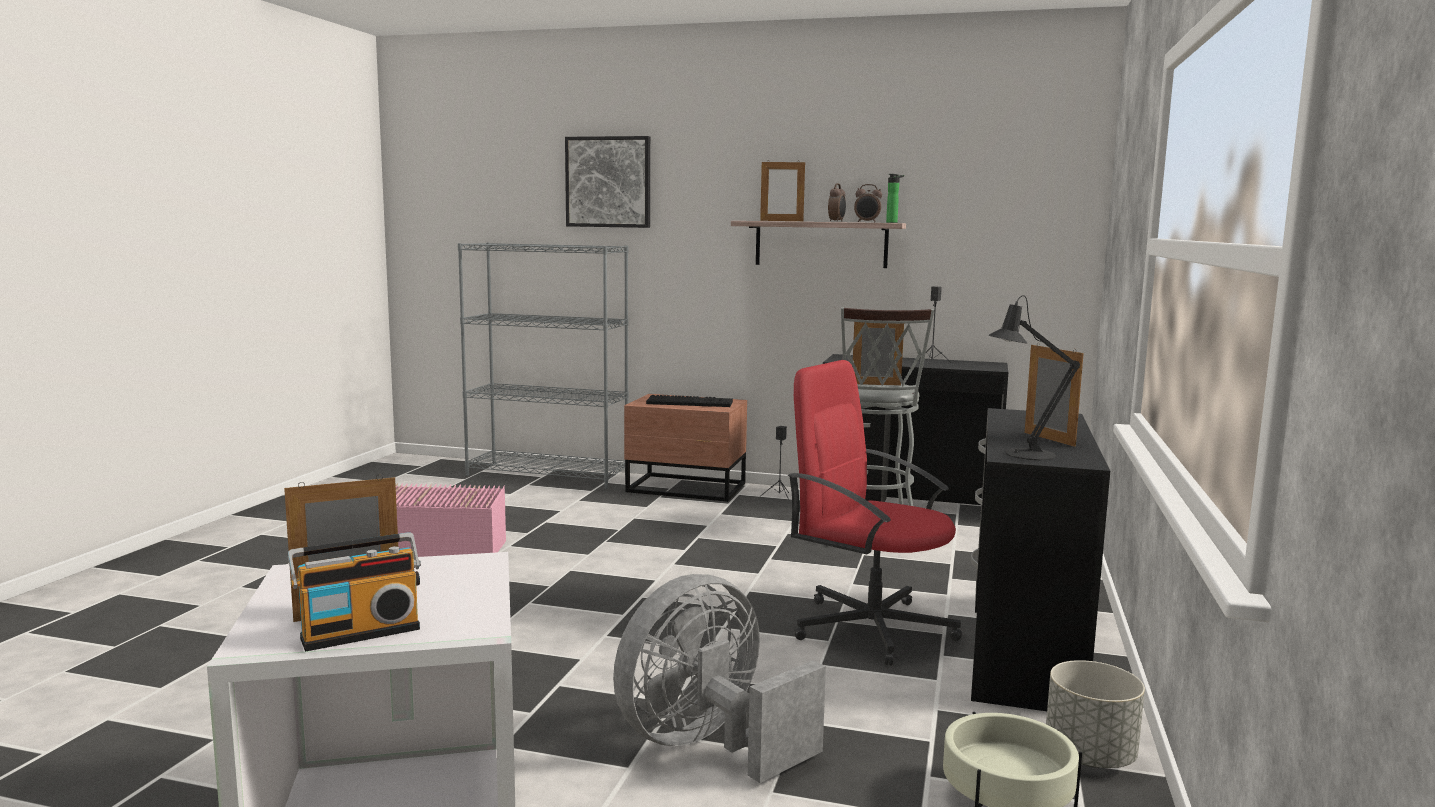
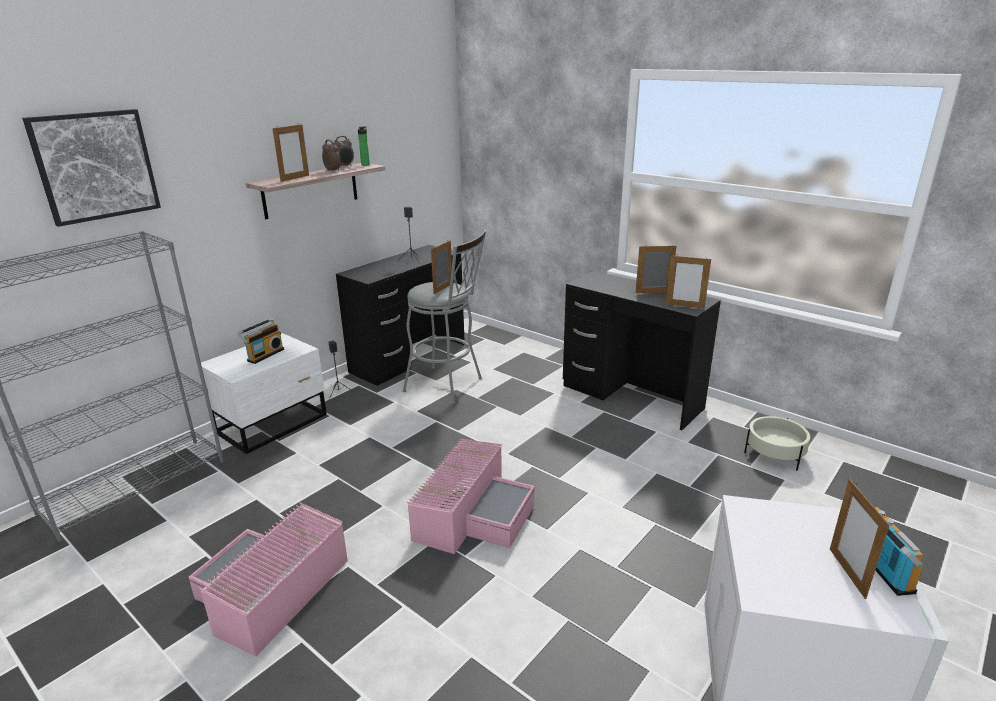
camera: 65 degrees left, 15 degrees up
grey fan [613,574,826,783] -> none
brown nightstand [624,394,747,502] -> white nightstand [201,333,327,454]
keyboard [646,395,733,407] -> radio [238,318,284,364]
red office chair [787,360,962,666] -> none
black table lamp [989,295,1080,460] -> picture frame [666,254,711,309]
grey planter [1046,660,1145,768] -> none
none -> pink storage box [407,439,535,554]

